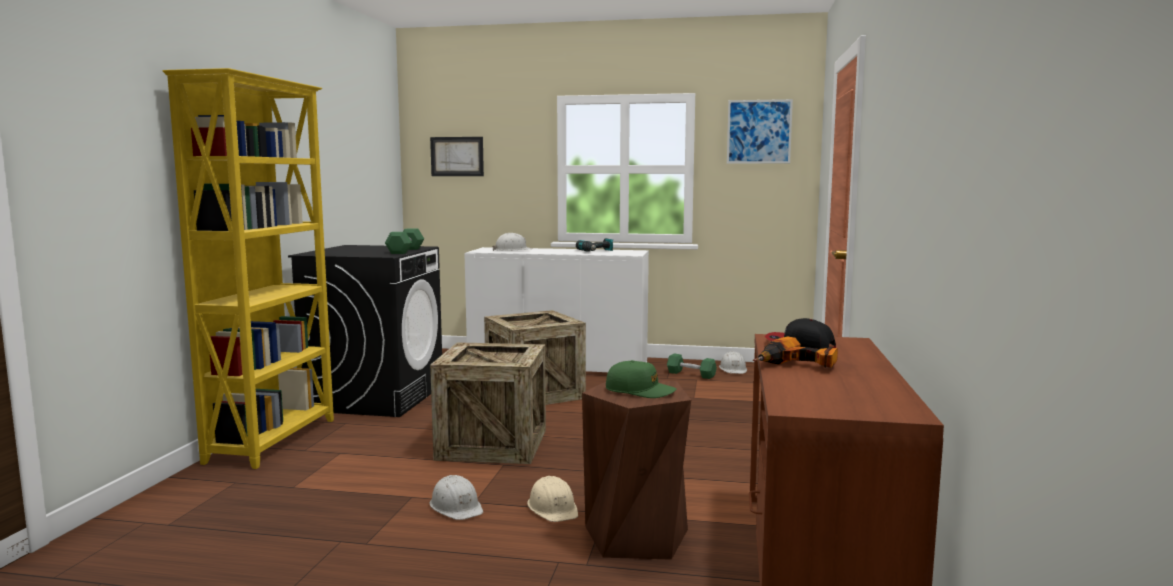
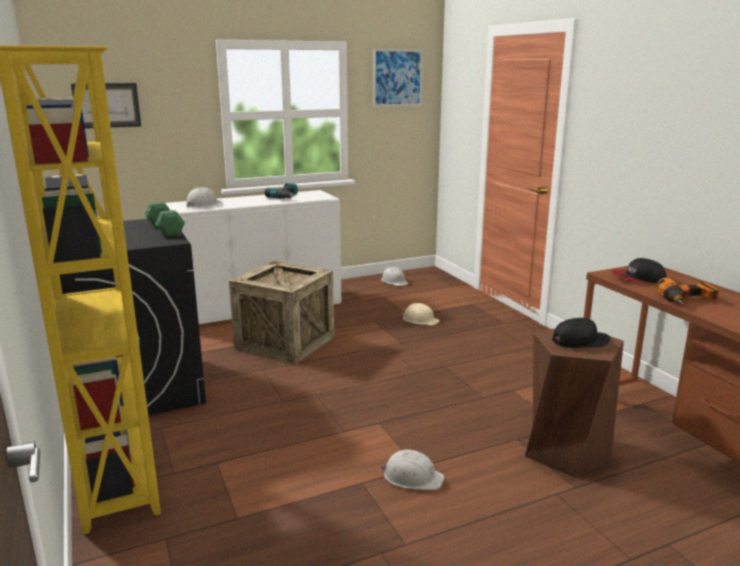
camera: 35 degrees left, 10 degrees up
crate [430,342,546,464] -> none
beige hard hat [527,476,578,522] -> beige hard hat moved to [402,303,440,325]
green cap [606,360,677,398] -> black cap [552,318,611,348]
green dumbbell [667,353,717,379] -> none

